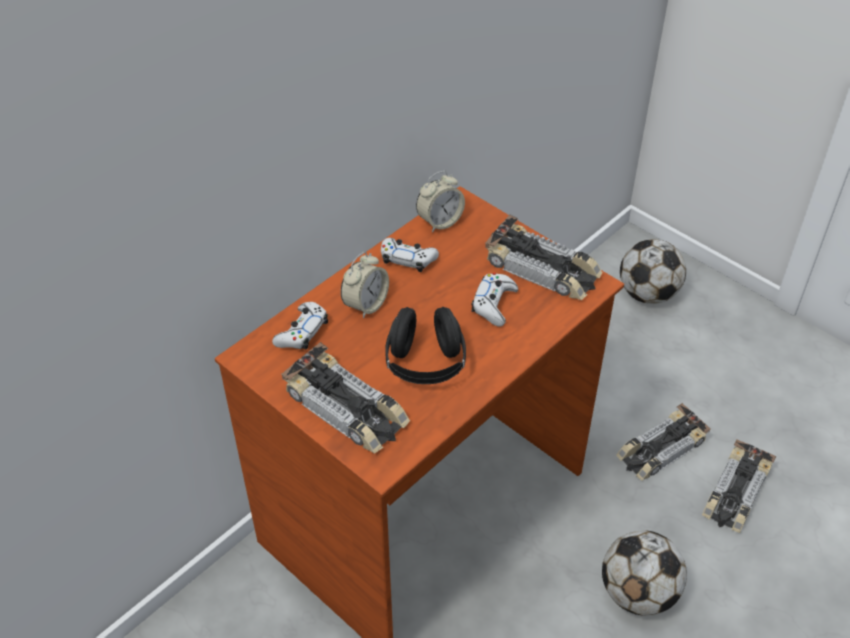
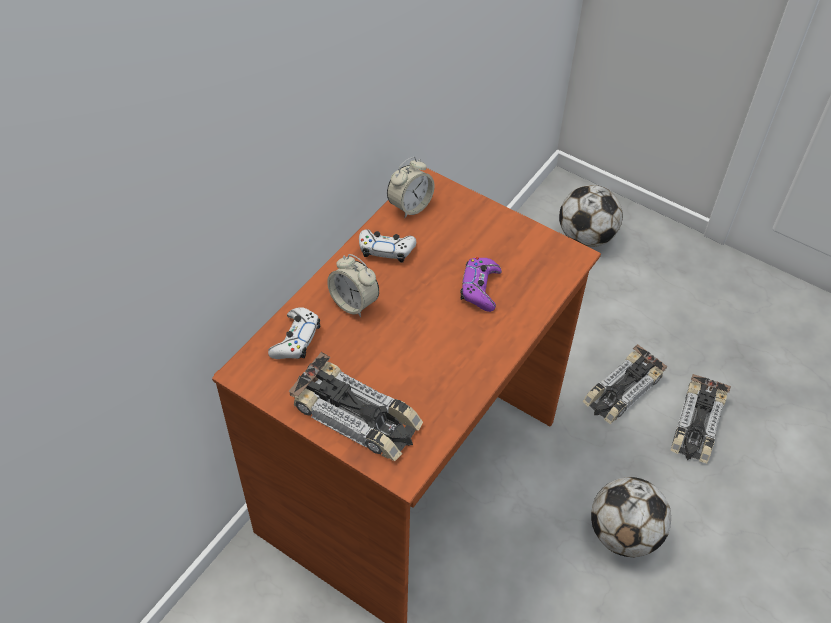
camera: 10 degrees left, 5 degrees up
alarm clock [341,252,389,319] -> alarm clock turned 105 degrees clockwise [327,254,379,317]
black headphones [385,307,466,384] -> none
white game controller [471,273,518,327] -> purple game controller [460,257,502,312]
toy car [485,214,602,300] -> none

